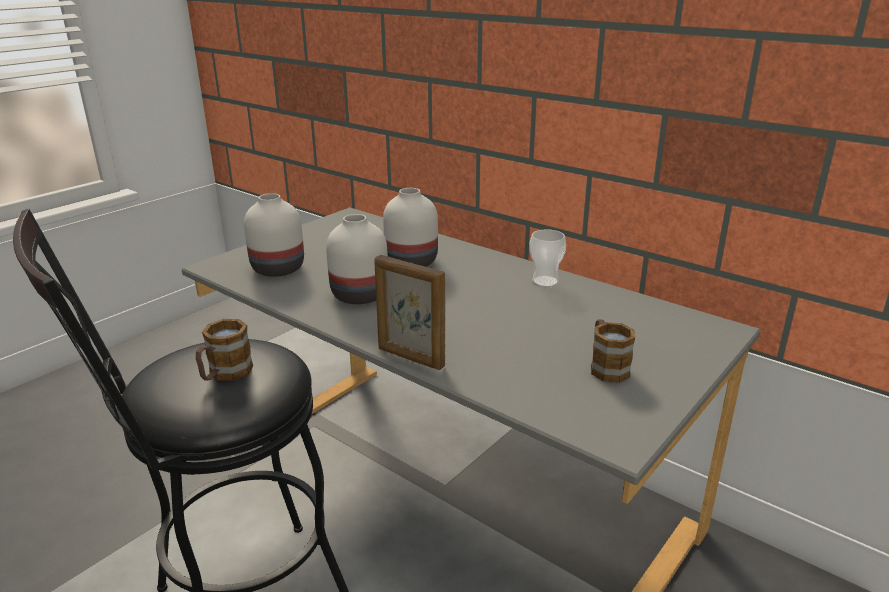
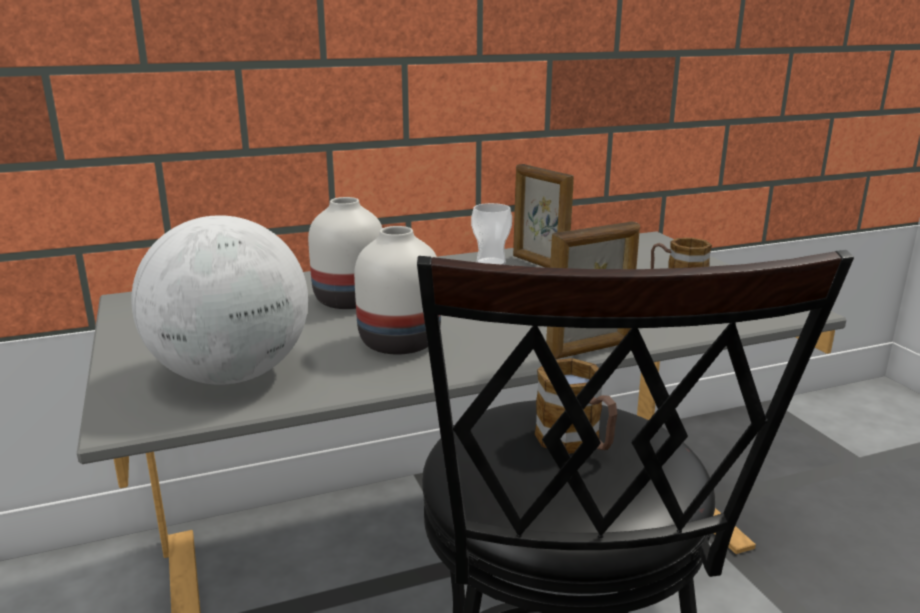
camera: 60 degrees left, 5 degrees down
white vase [244,193,304,277] -> globe [131,215,308,385]
none -> picture frame [513,164,574,268]

